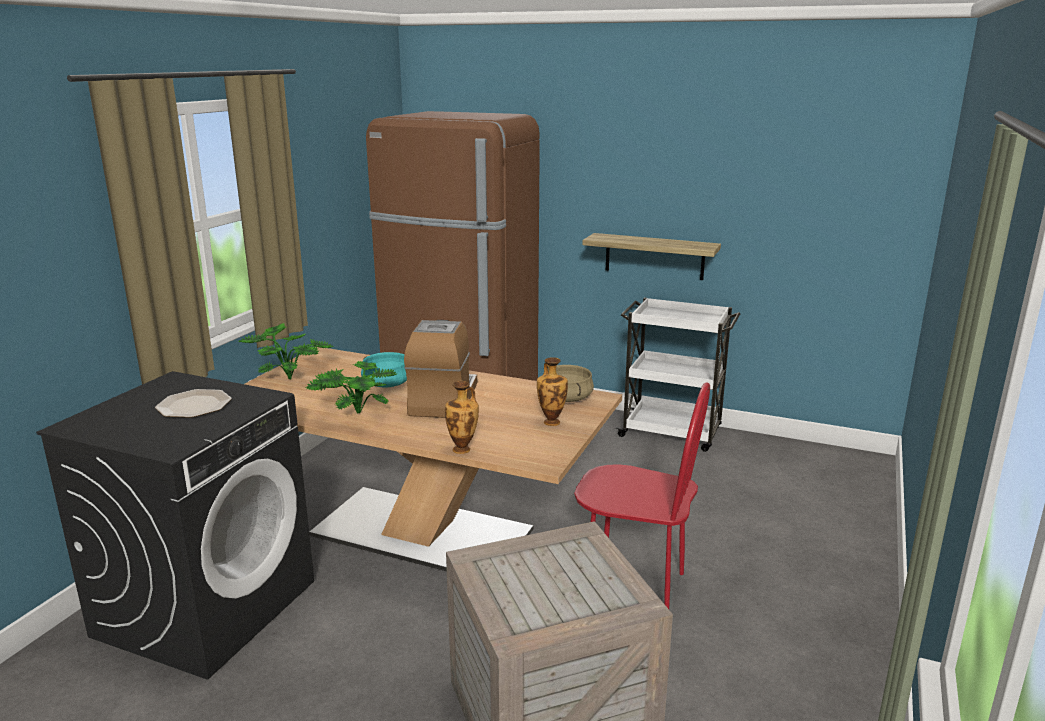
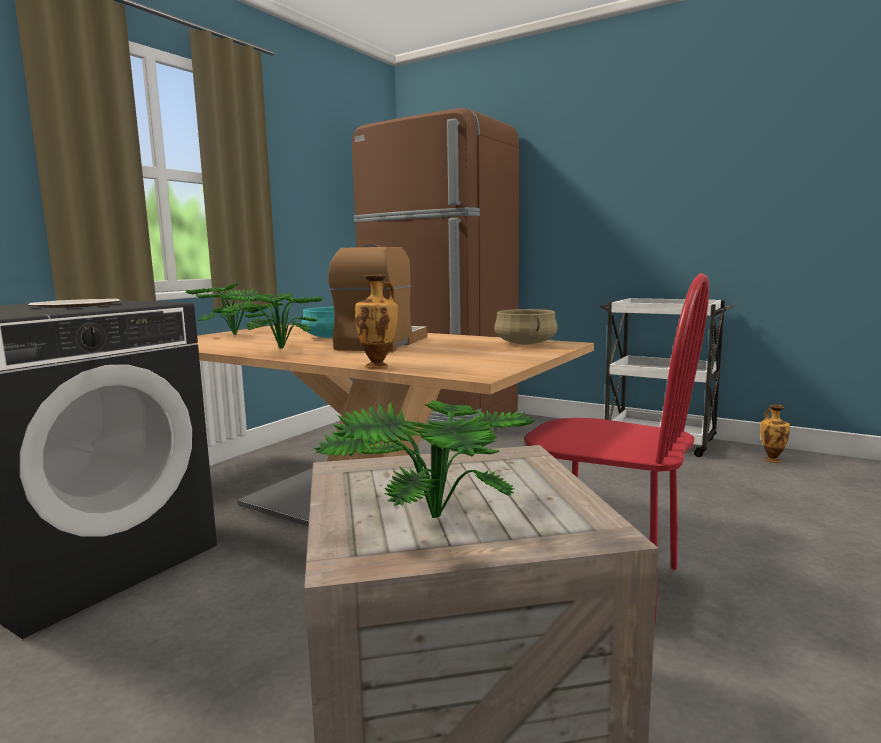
camera: 10 degrees right, 10 degrees down
vase [537,357,568,426] -> vase moved to [760,405,790,463]
shelf [582,233,721,280] -> none
none -> potted plant [314,400,535,518]

